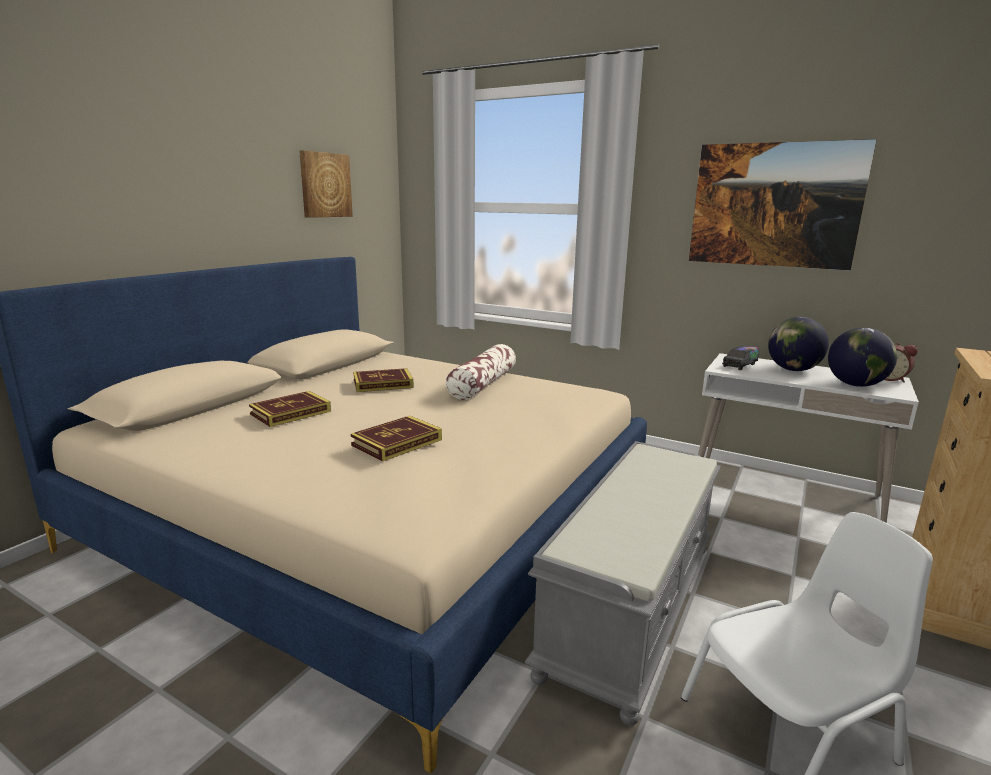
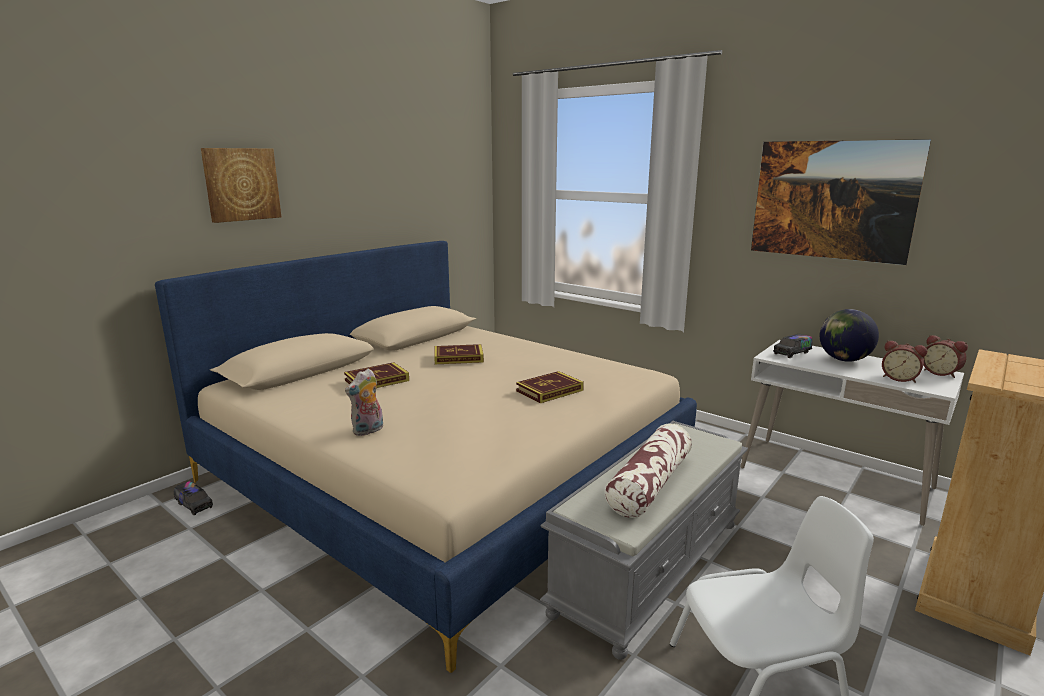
camera: 10 degrees right, 0 degrees up
picture [299,150,353,218] -> picture moved to [201,148,281,223]
book [351,416,442,462] -> book moved to [516,371,584,403]
pillow [446,344,516,400] -> pillow moved to [604,423,692,518]
globe [828,328,897,387] -> alarm clock [882,340,927,383]
none -> toy truck [174,481,213,515]
none -> plush toy [345,369,383,436]

